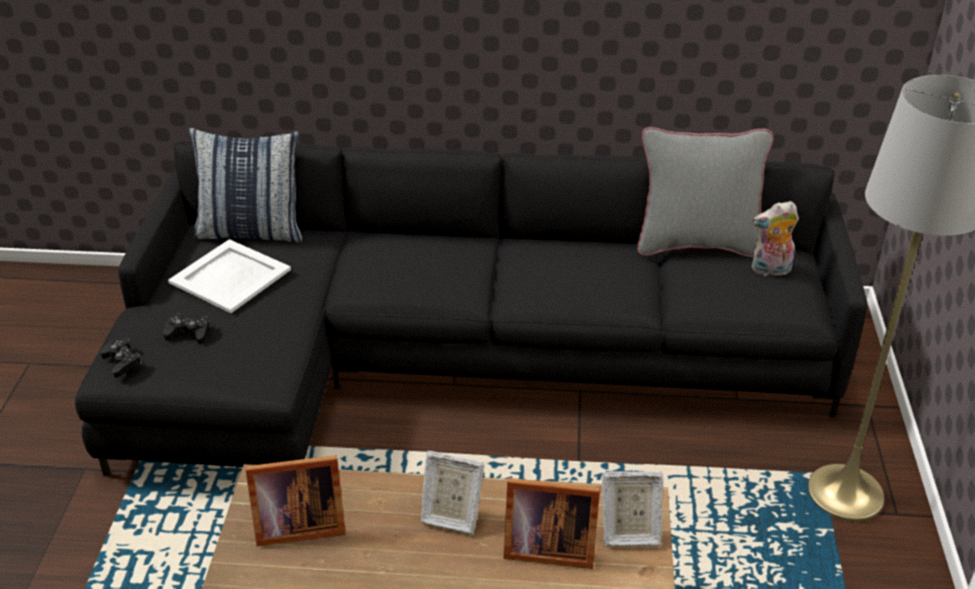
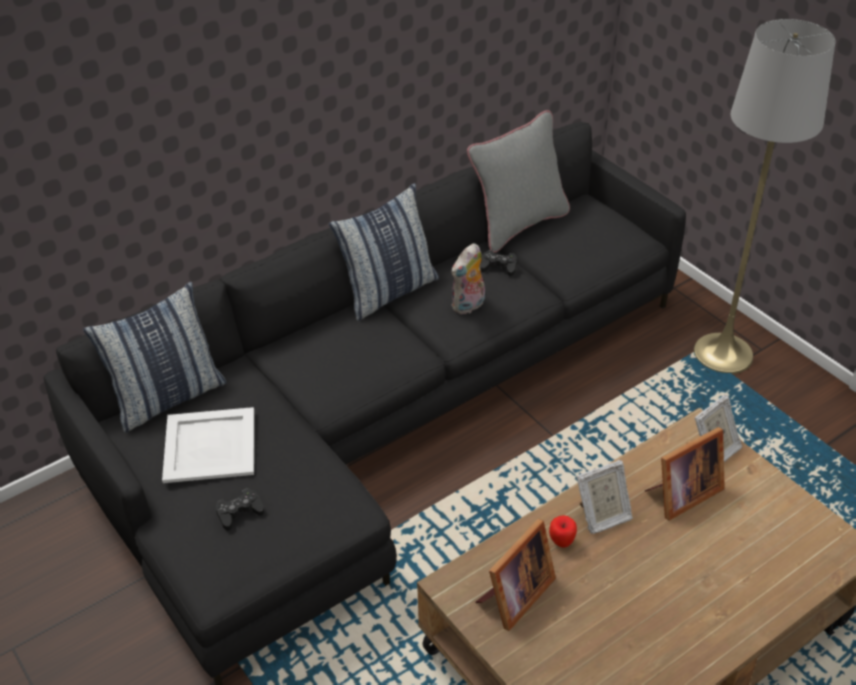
camera: 40 degrees left, 5 degrees up
black game controller [100,338,143,378] -> black game controller moved to [481,250,517,277]
plush toy [752,201,799,276] -> plush toy moved to [451,243,485,314]
none -> pillow [329,183,439,321]
none -> apple [549,515,577,548]

